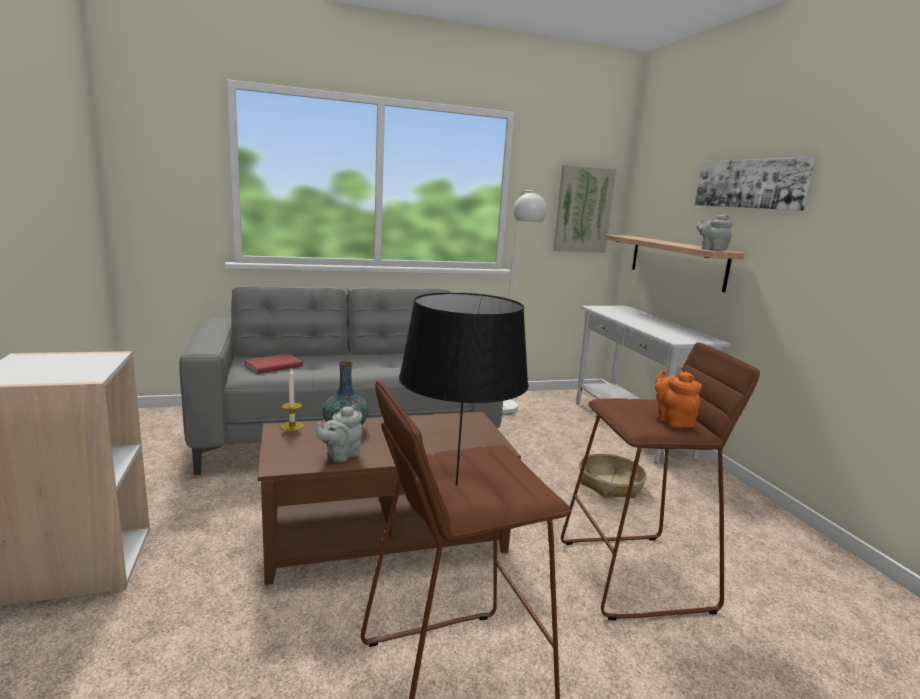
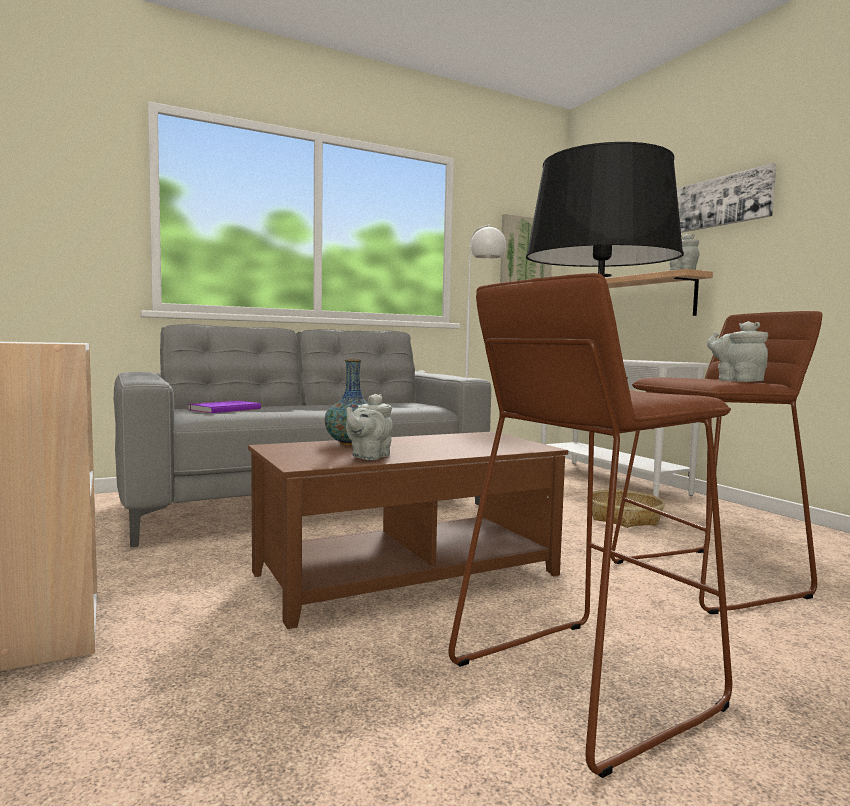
camera: 10 degrees left, 10 degrees down
red book [244,354,303,374] -> purple book [187,400,261,413]
candle [280,369,304,431] -> none
orange teapot [655,369,702,428] -> grey teapot [707,321,768,382]

